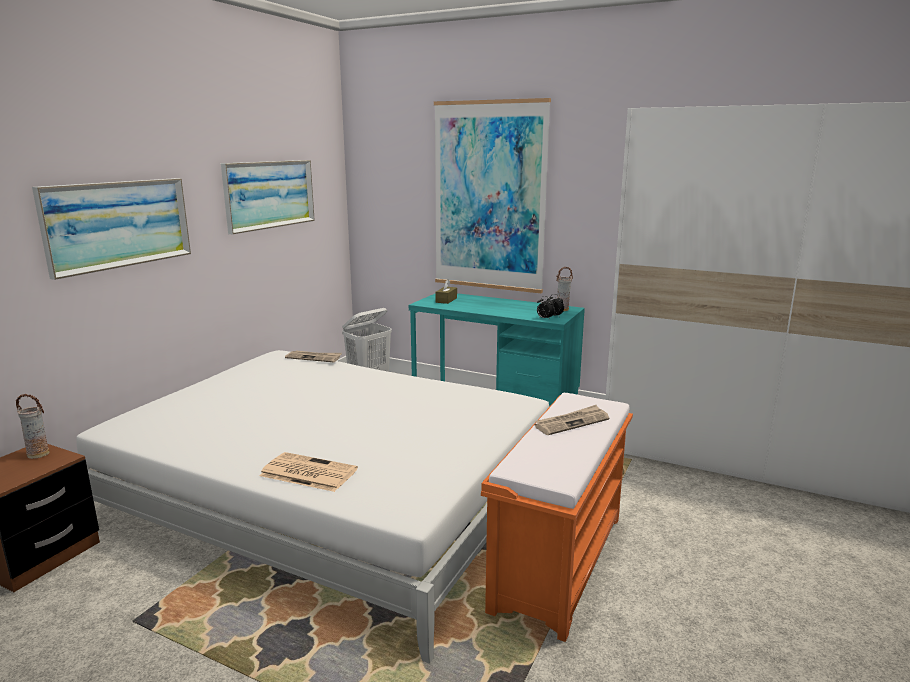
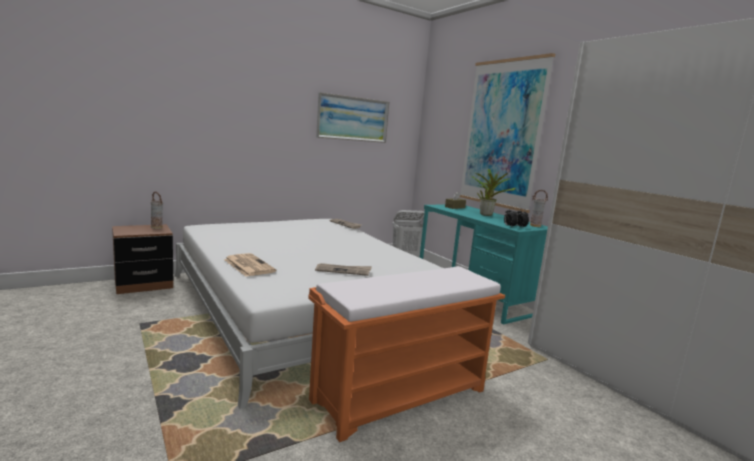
camera: 30 degrees right, 5 degrees down
picture [32,178,191,280] -> none
newspaper [535,405,609,435] -> newspaper moved to [315,263,372,276]
none -> potted plant [472,169,516,216]

